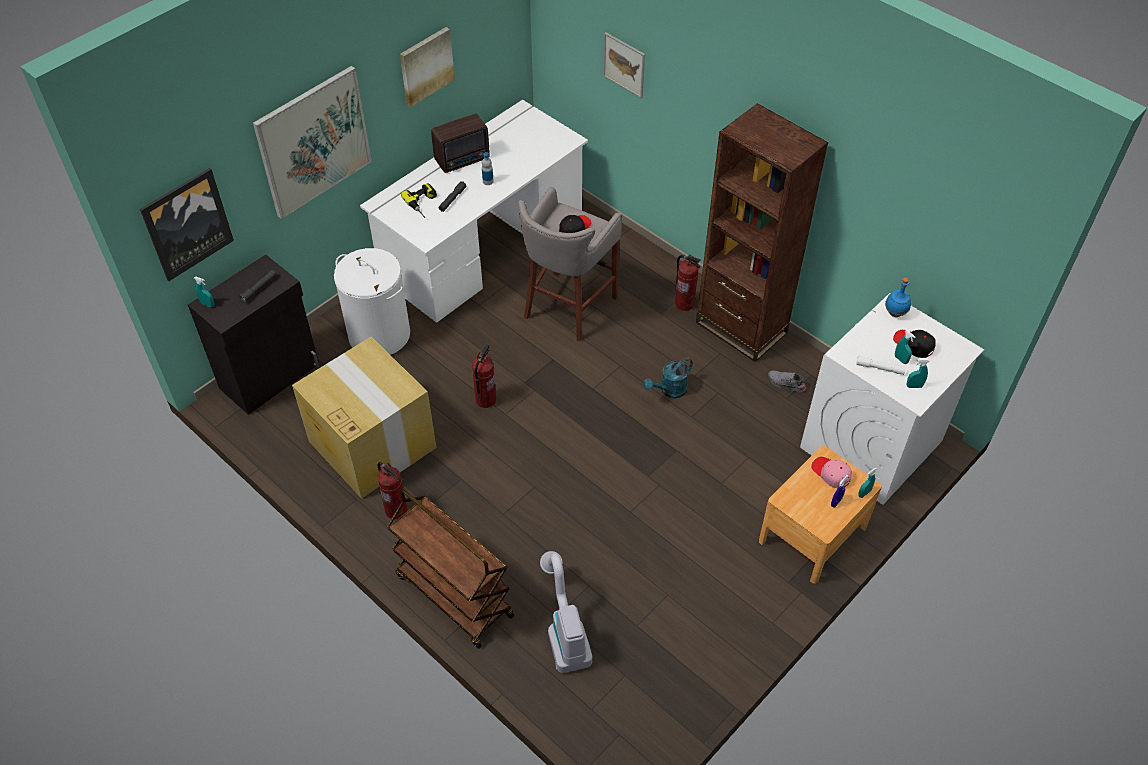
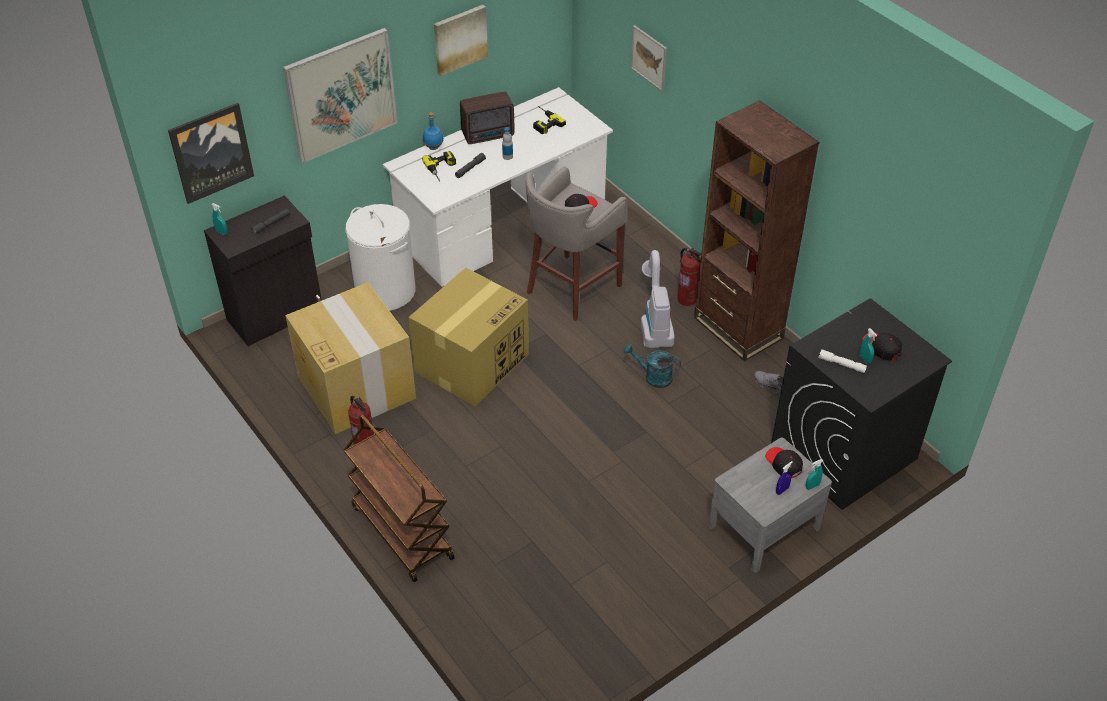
camera: 10 degrees right, 5 degrees down
fire extinguisher [472,344,496,408] -> cardboard box [409,268,529,406]
vacuum cleaner [540,551,592,673] -> vacuum cleaner moved to [641,250,675,348]
turquoise watering can [644,358,693,398] -> turquoise watering can turned 45 degrees clockwise [623,344,681,388]
brown nightstand [759,446,882,584] -> grey nightstand [708,438,832,573]
white washing machine [800,293,984,505] -> black washing machine [771,298,952,510]
pink cap [811,457,852,488] -> black cap [765,447,803,478]
blue bottle [885,278,911,317] -> blue bottle moved to [423,113,444,150]
turquoise spray bottle [906,359,930,388] -> none
none -> power drill [533,106,566,134]

